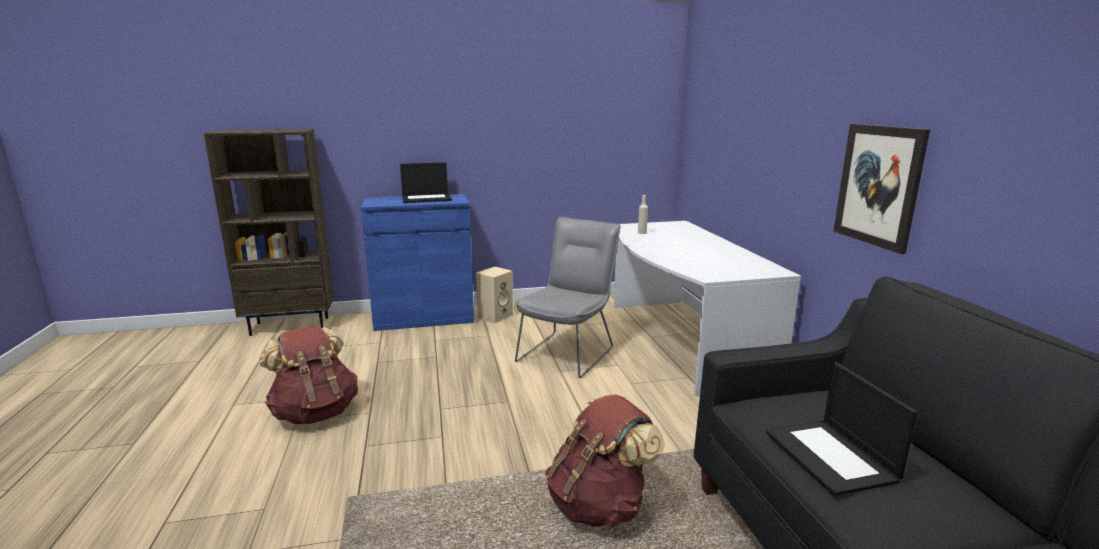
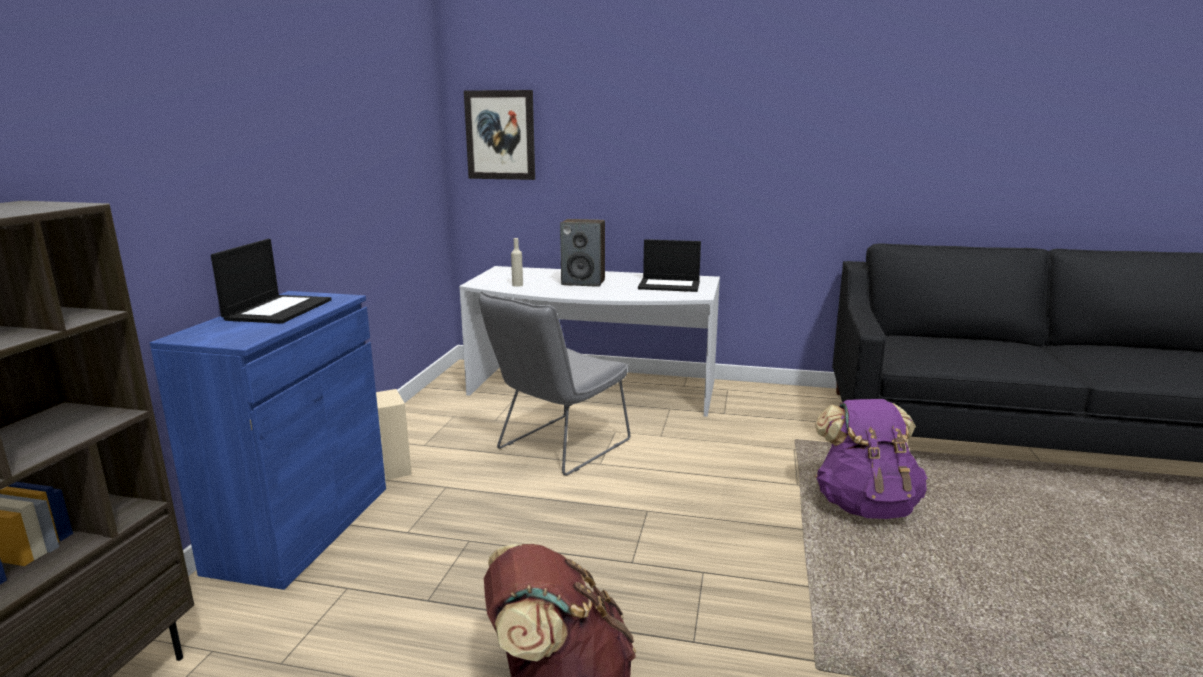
camera: 65 degrees left, 0 degrees up
grey chair [515,217,621,378] -> grey chair turned 105 degrees counterclockwise [479,291,630,476]
brown backpack [545,394,665,528] -> purple backpack [815,399,927,519]
laptop [766,362,918,496] -> laptop moved to [638,239,701,292]
picture [834,124,930,254] -> picture moved to [464,90,535,180]
none -> speaker [560,219,605,287]

